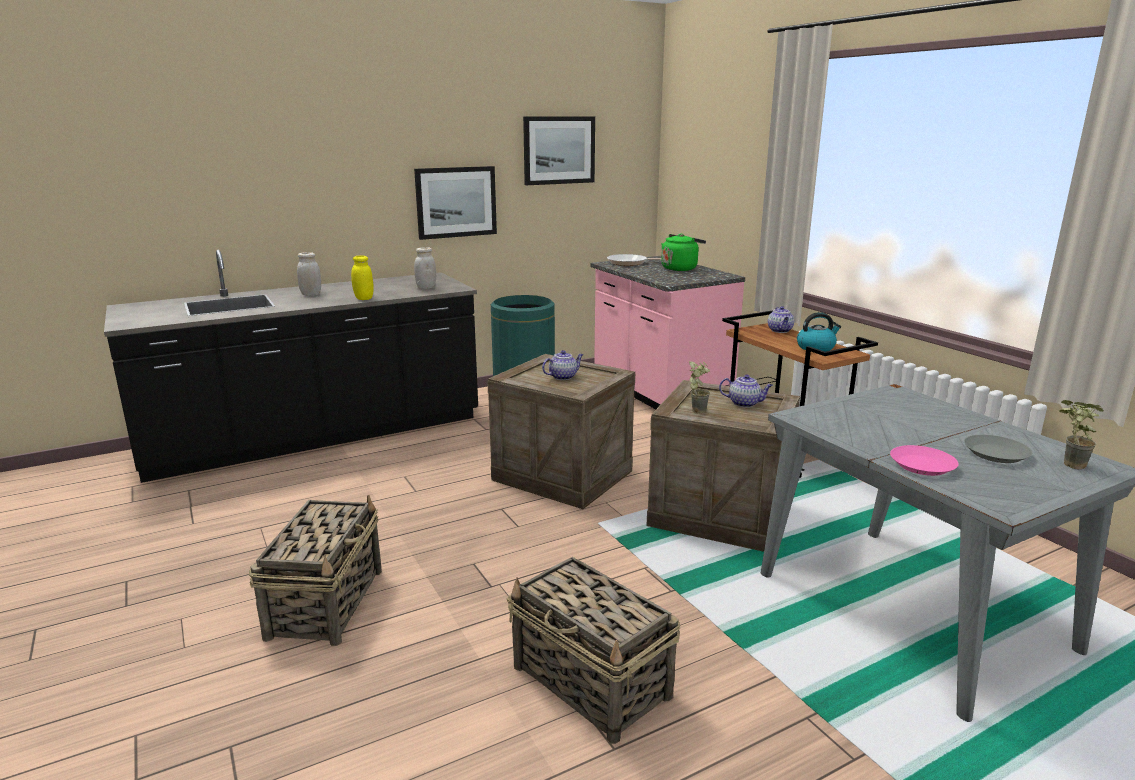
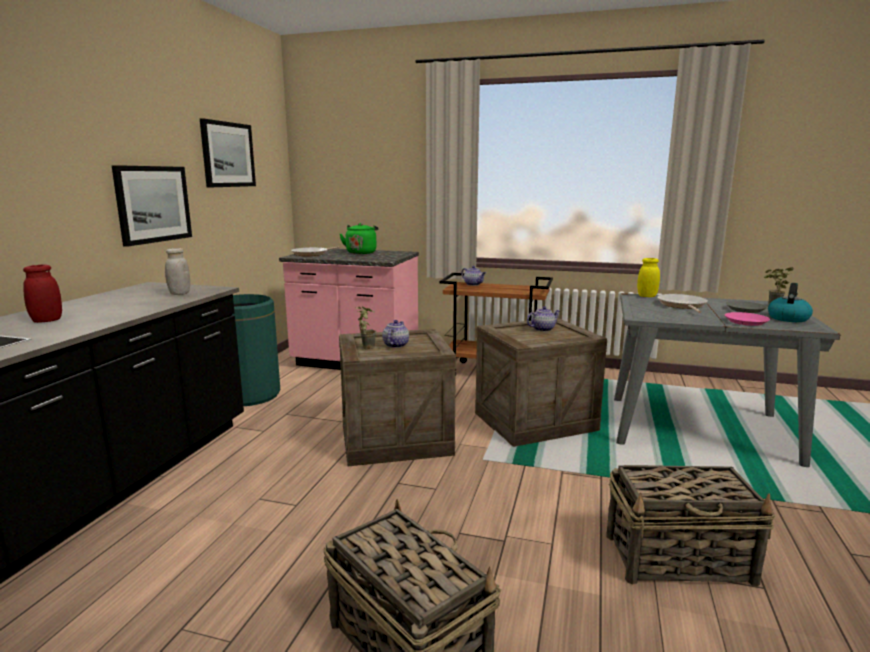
camera: 45 degrees left, 5 degrees down
white jar [297,252,321,296] -> red jar [23,265,62,323]
yellow jar [351,256,374,300] -> yellow jar moved to [637,258,660,297]
potted plant [689,361,710,413] -> potted plant moved to [358,307,376,350]
kettle [797,312,841,352] -> kettle moved to [768,283,813,322]
none -> frying pan [657,294,708,313]

